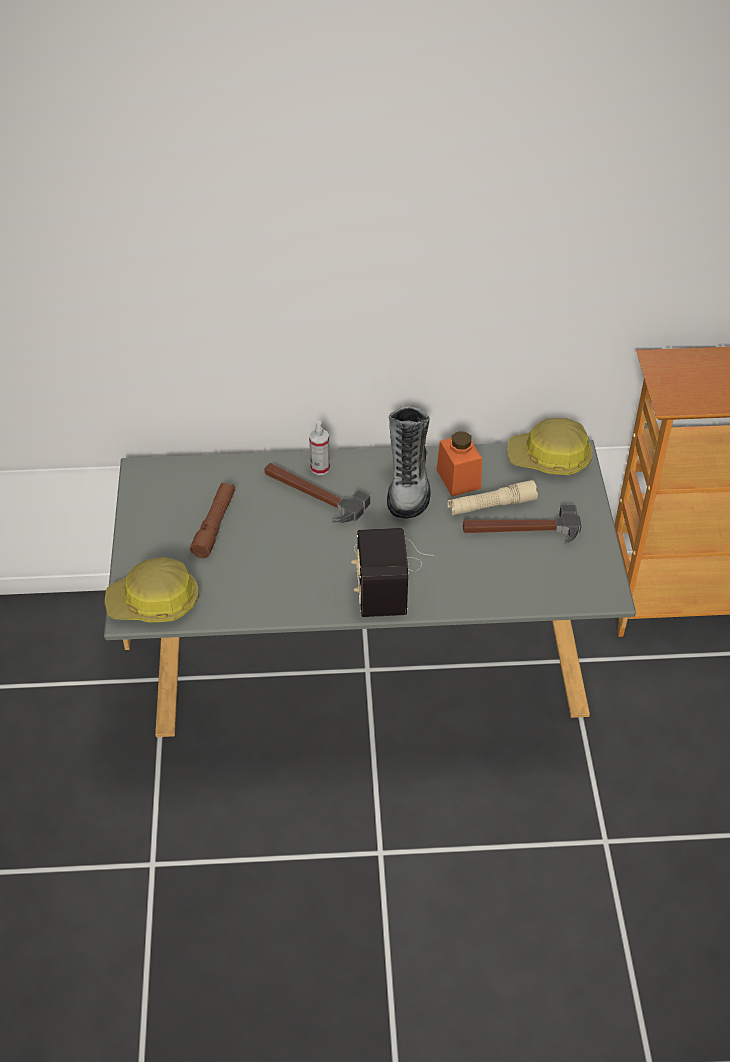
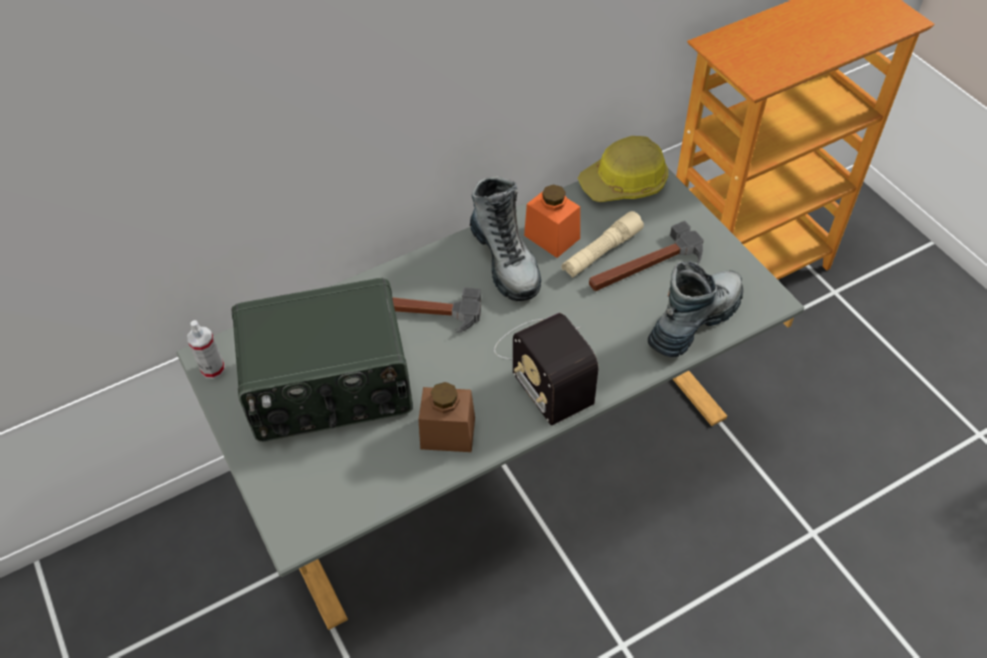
camera: 25 degrees left, 5 degrees up
hard hat [105,557,199,622] -> none
brown flashlight [190,483,235,558] -> radio [231,278,413,442]
spray bottle [309,421,330,475] -> spray bottle moved to [187,320,225,379]
none -> brown jar [418,382,475,452]
none -> boot [648,261,743,358]

